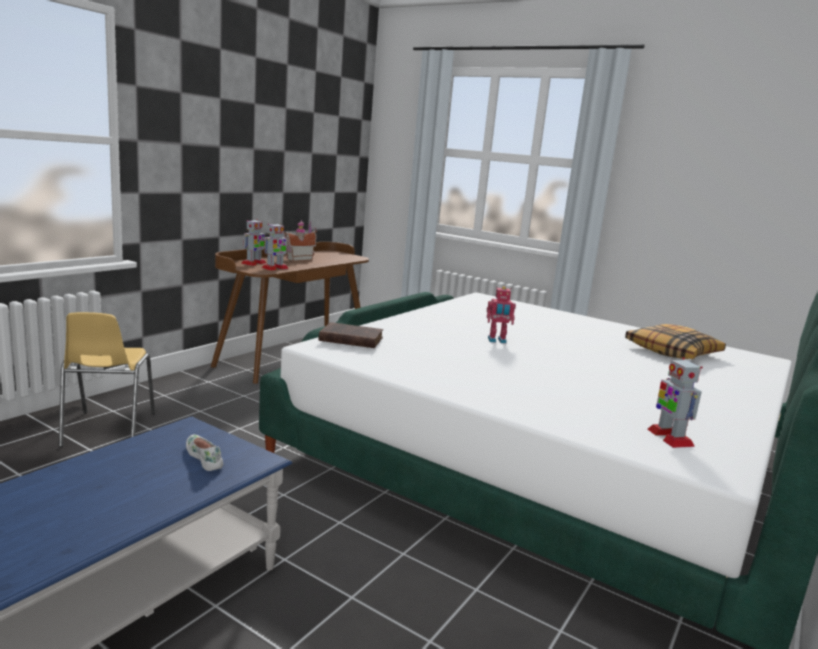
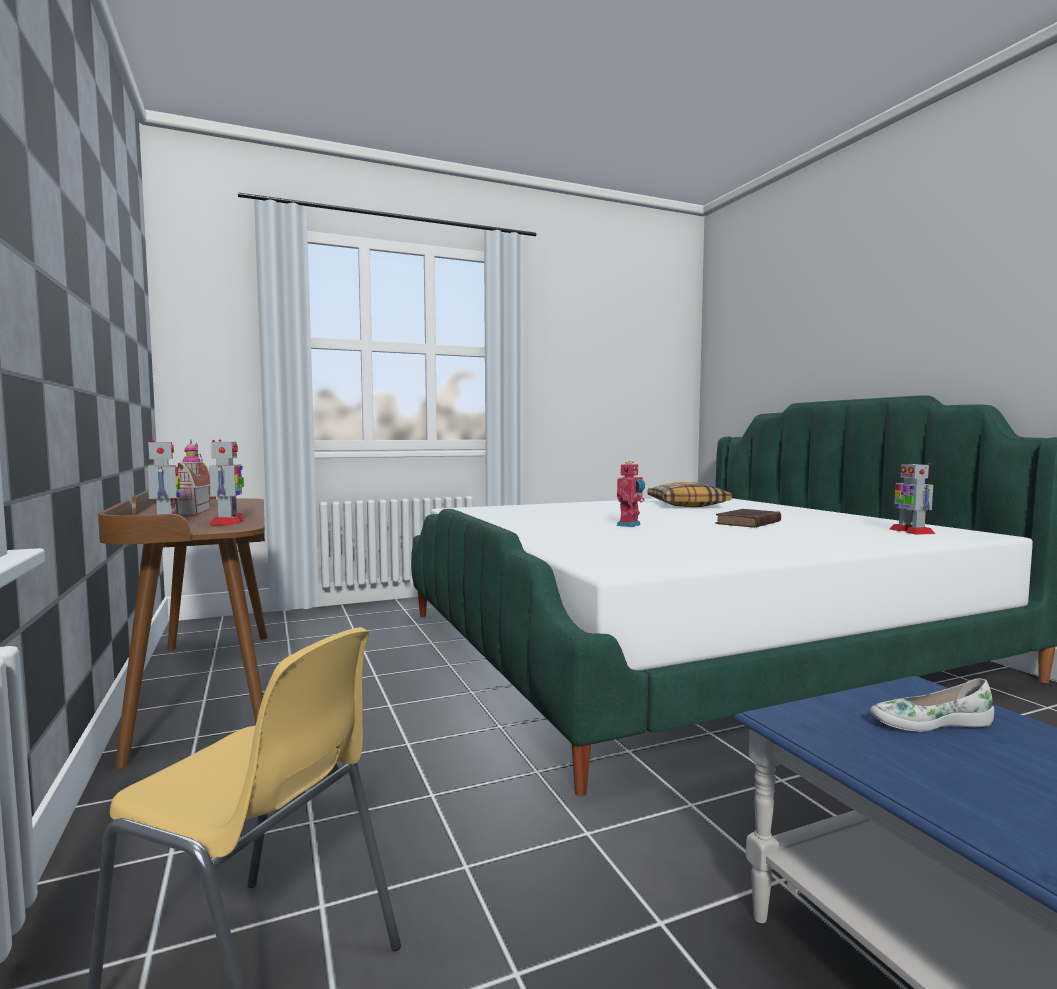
camera: 55 degrees left, 10 degrees down
brown book [319,322,383,348] -> brown book moved to [716,509,781,528]
toy robot [648,357,703,448] -> toy robot turned 60 degrees clockwise [890,462,935,535]

